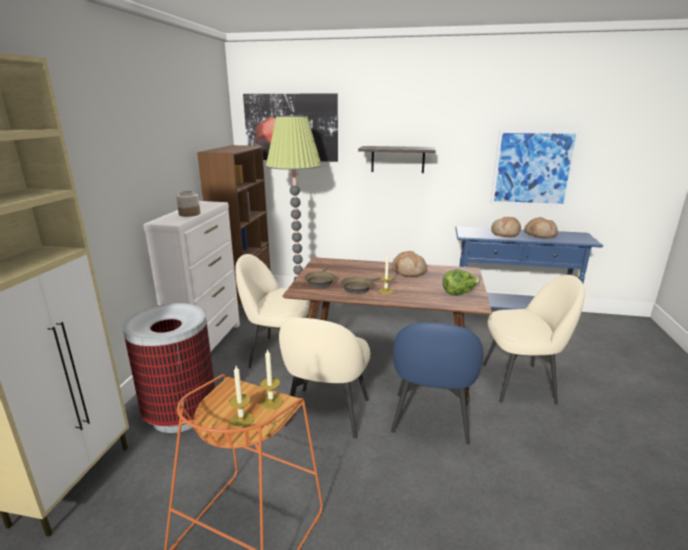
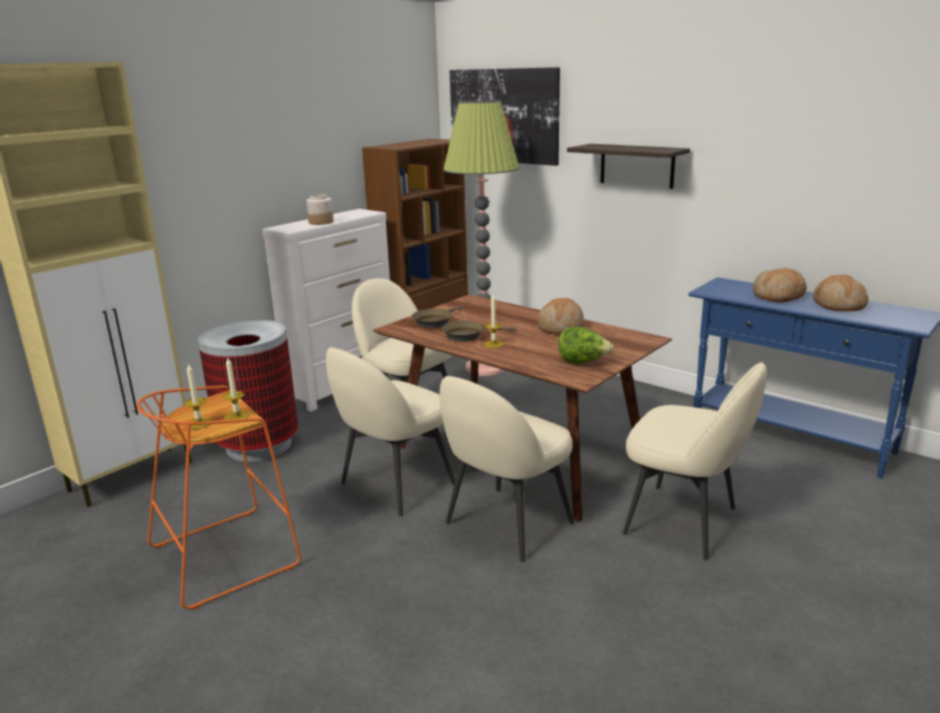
camera: 30 degrees right, 0 degrees up
blue chair [391,323,483,445] -> beige chair [439,376,574,562]
picture [490,130,580,207] -> none

